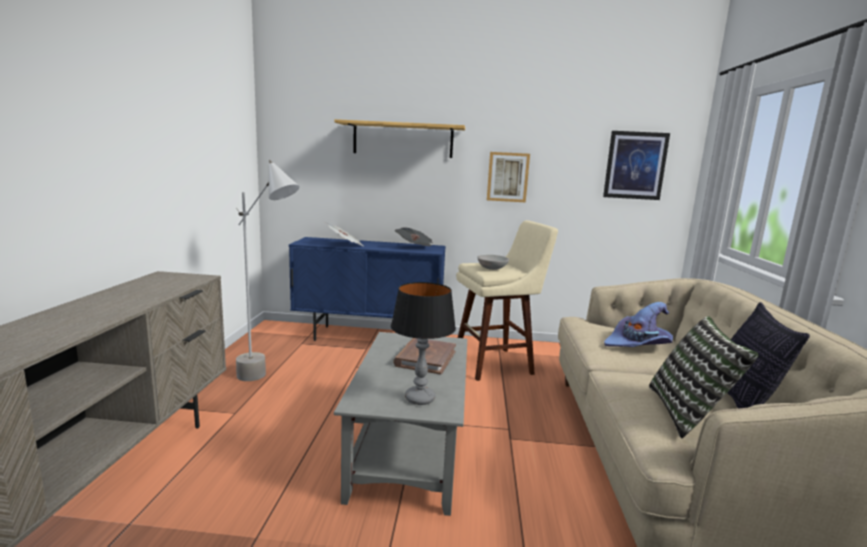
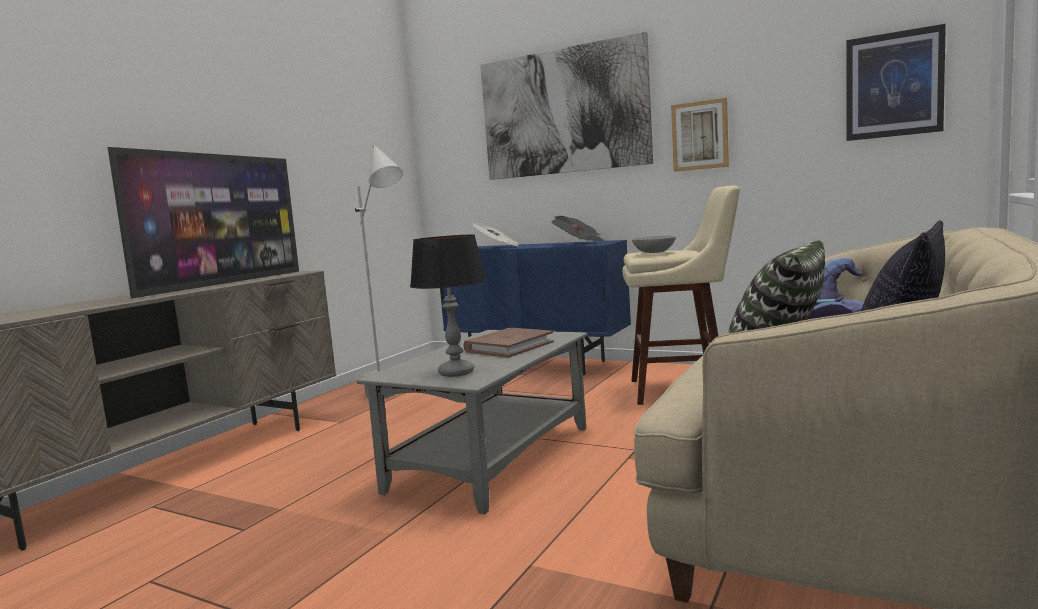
camera: 25 degrees right, 5 degrees down
shelf [334,119,465,158] -> picture [480,32,653,180]
none -> television [108,147,299,298]

